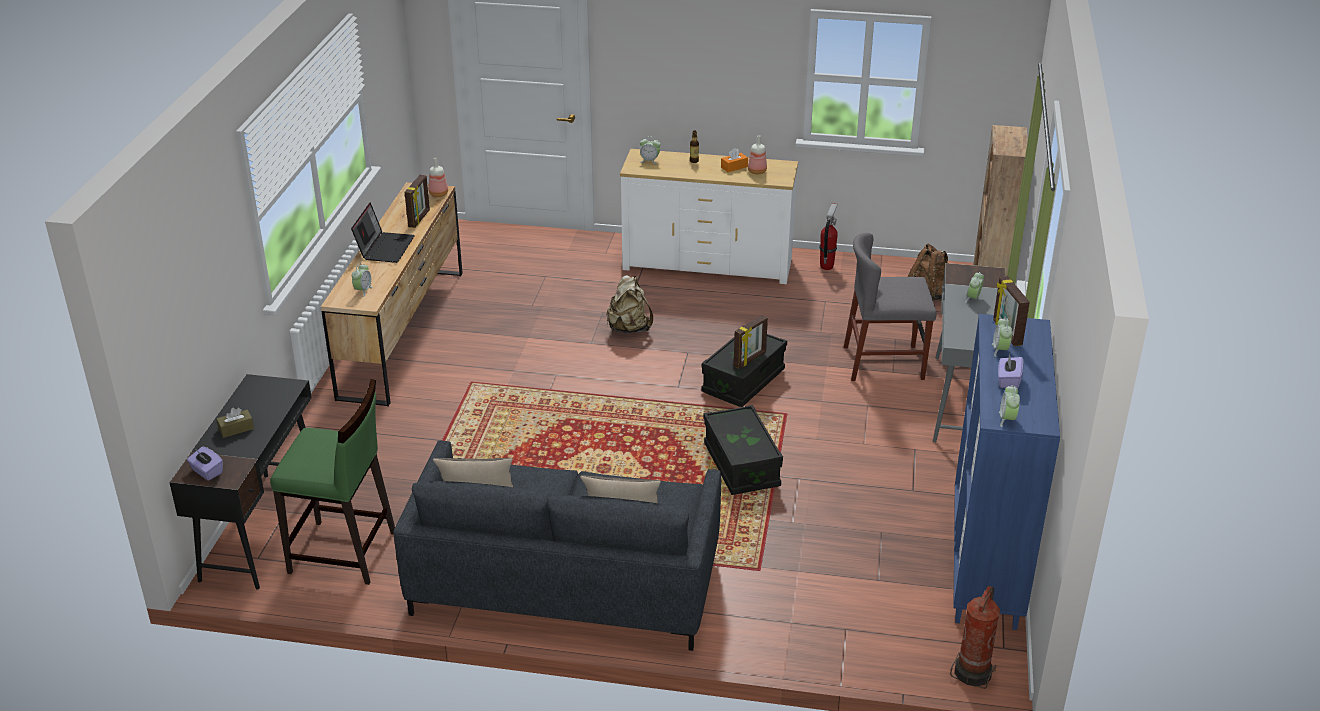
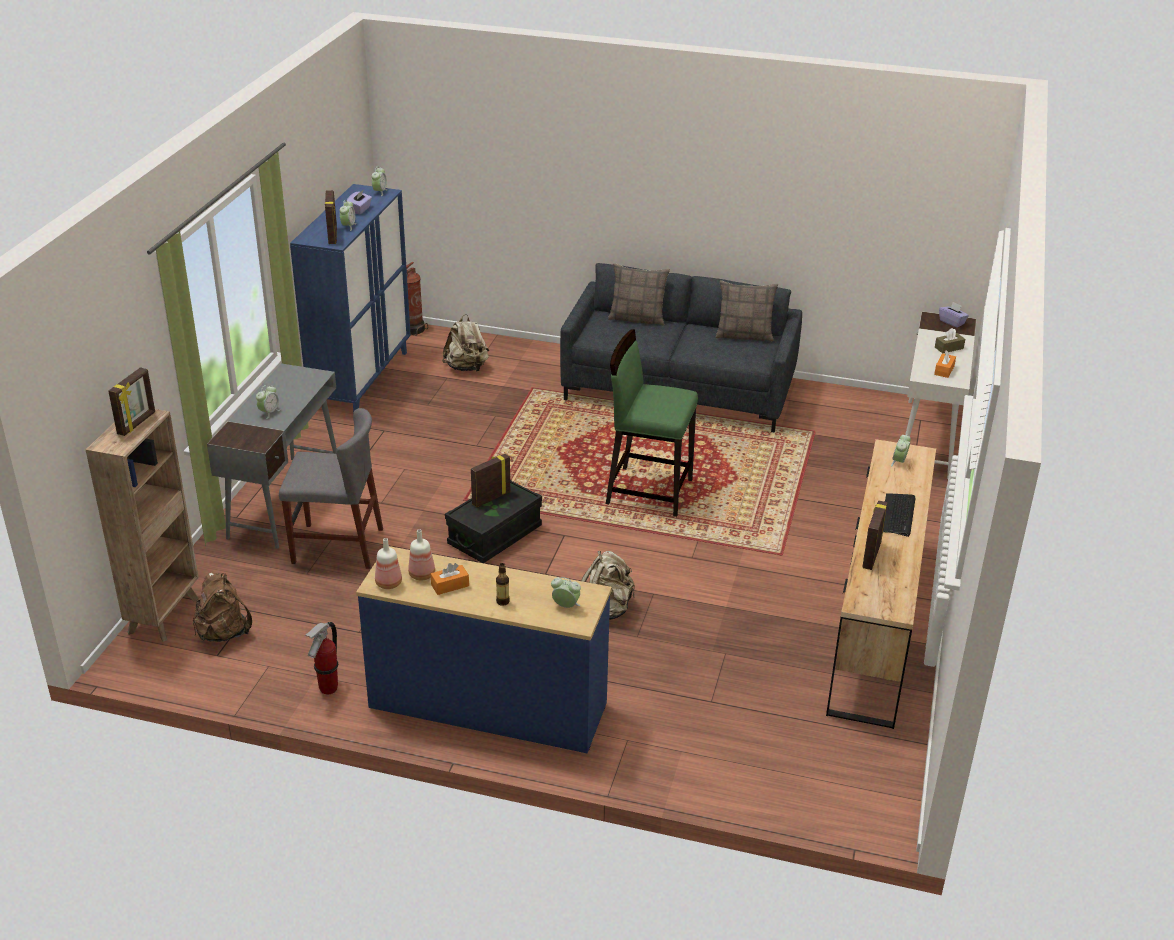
camera: 175 degrees left, 0 degrees up
black desk [169,374,312,590] -> white desk [905,312,977,479]
green stool [270,379,395,585] -> green stool moved to [606,329,698,517]
laptop [351,203,415,263] -> keyboard [883,493,915,537]
bottle [429,157,448,197] -> bottle moved to [375,538,402,589]
white dresser [620,149,798,284] -> blue dresser [356,546,612,753]
black storage box [703,405,783,495] -> none
none -> picture frame [108,367,155,436]
none -> beige backpack [442,314,489,372]
none -> orange tissue box [934,350,956,378]

